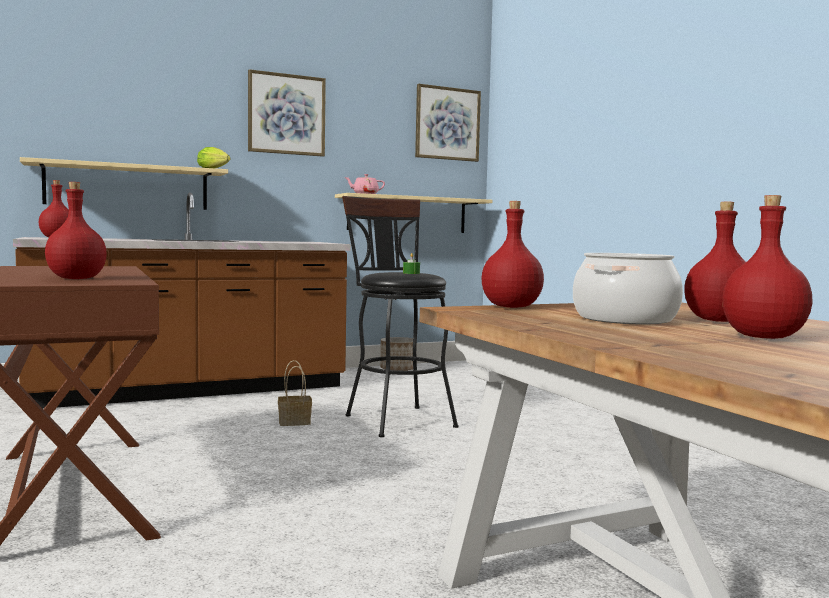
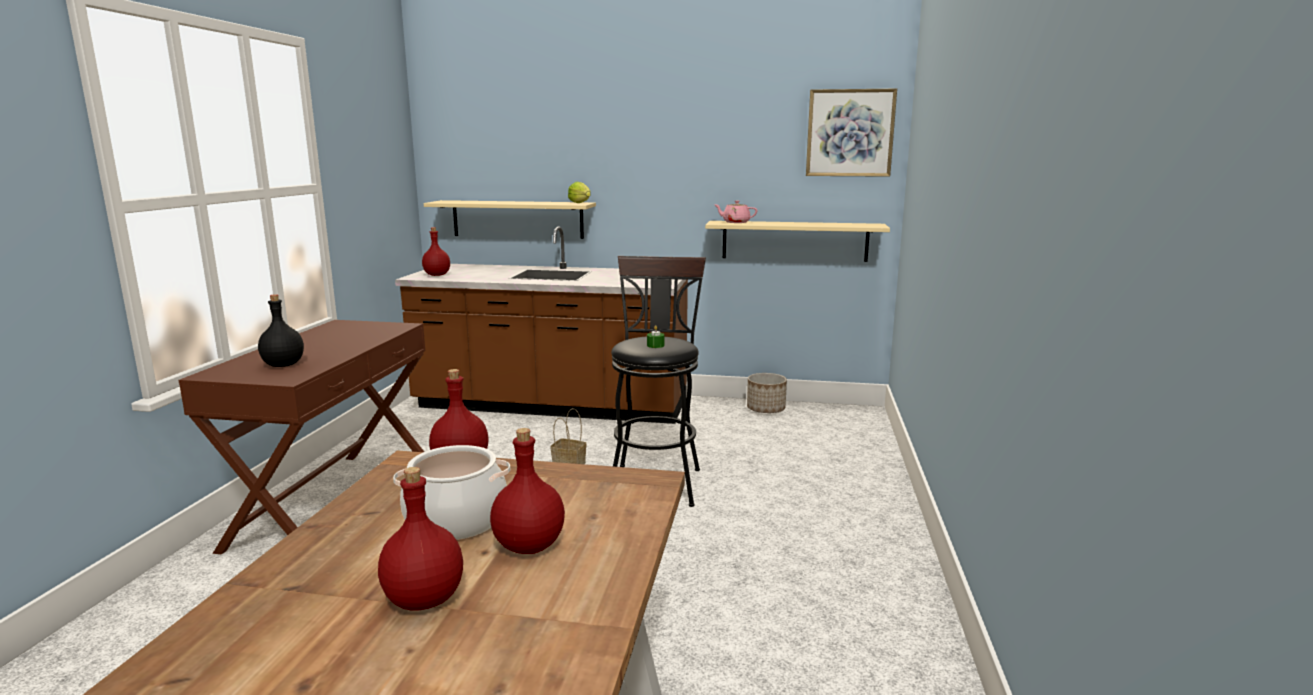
camera: 35 degrees right, 10 degrees up
red bottle [45,182,107,279] -> black bottle [258,294,304,367]
picture [248,69,326,157] -> none

